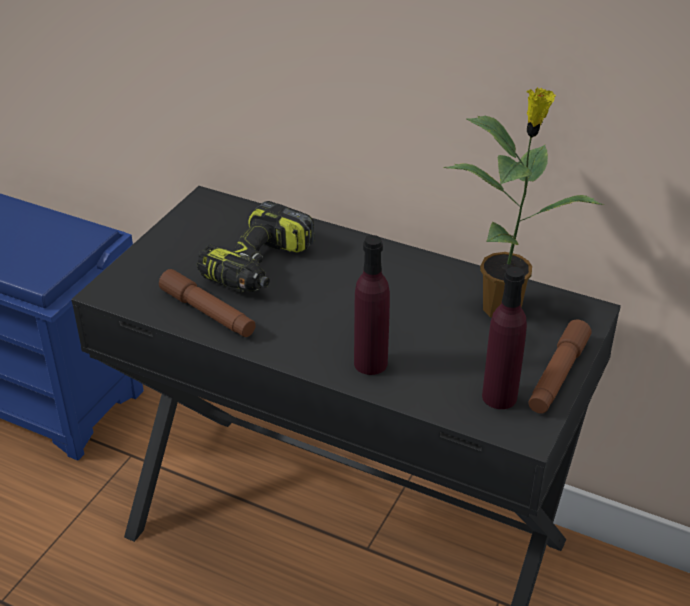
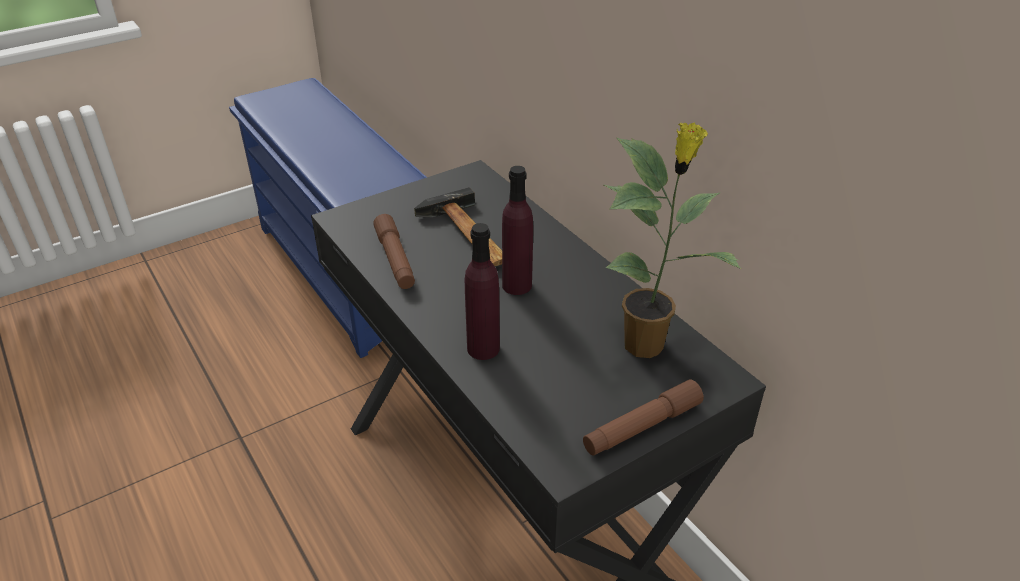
camera: 30 degrees right, 0 degrees up
power drill [197,201,314,293] -> hammer [414,187,502,266]
purple bottle [482,267,527,409] -> purple bottle moved to [502,166,533,295]

